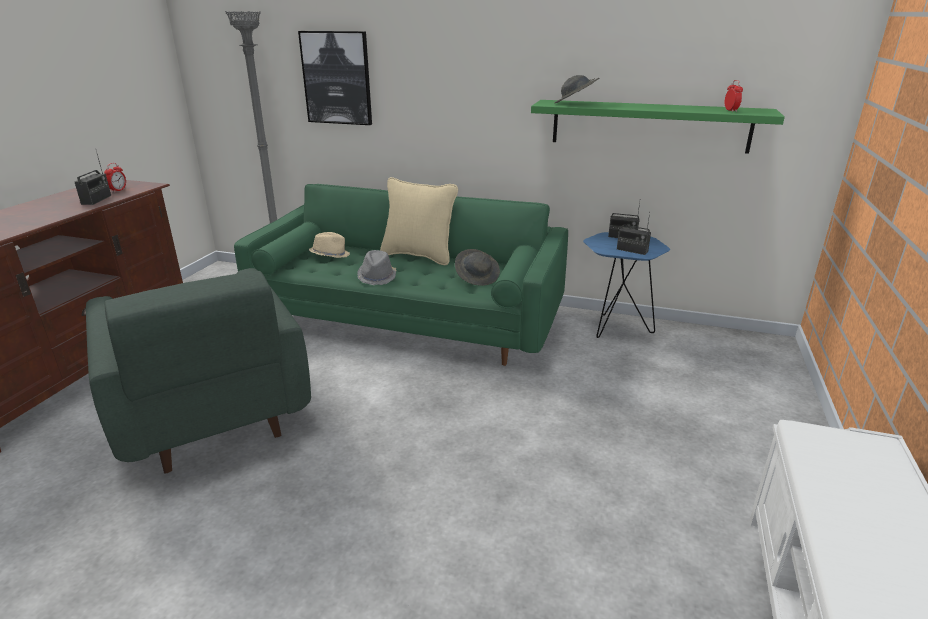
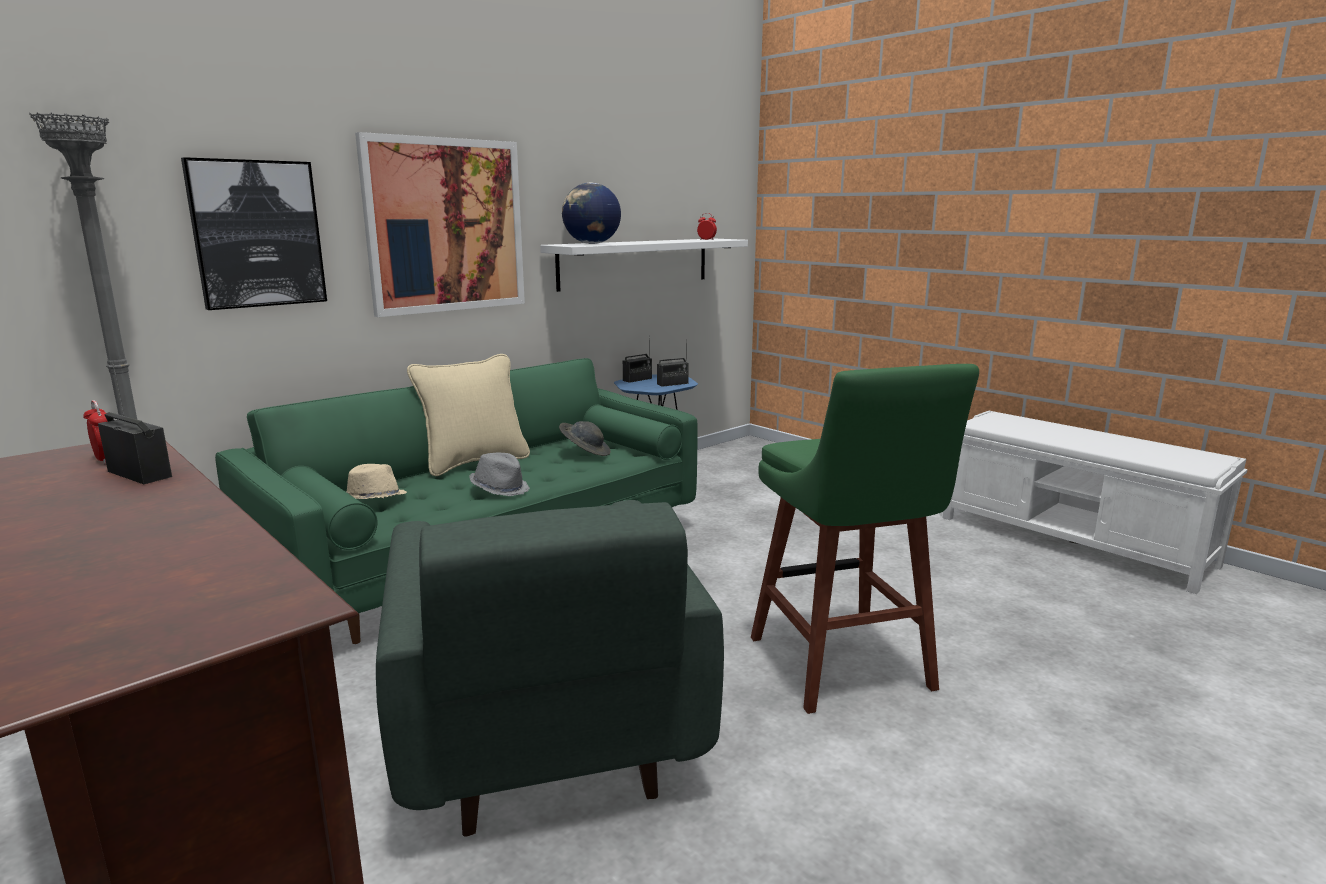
camera: 60 degrees left, 10 degrees down
green armchair [86,268,311,474] -> green armchair turned 75 degrees clockwise [376,500,724,837]
green shelf [531,100,785,154] -> white shelf [540,238,748,292]
grey hat [555,75,599,103] -> globe [562,183,621,244]
none -> picture [355,132,525,317]
none -> green stool [751,364,979,714]

